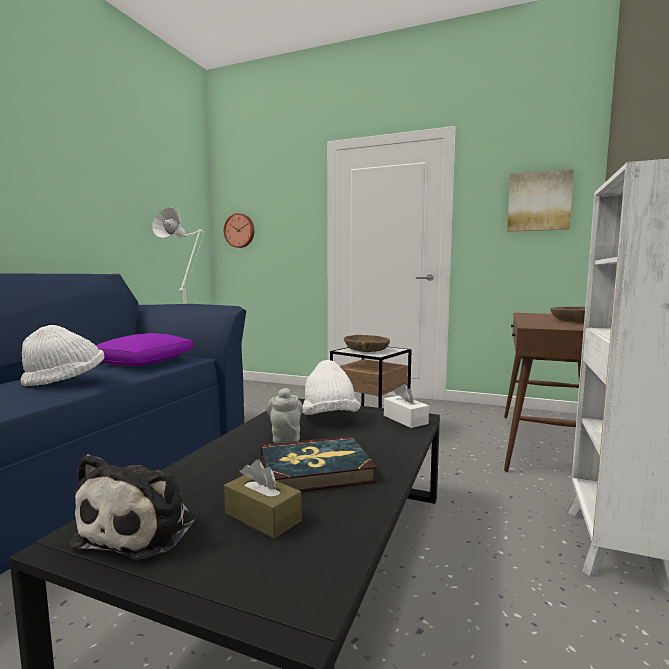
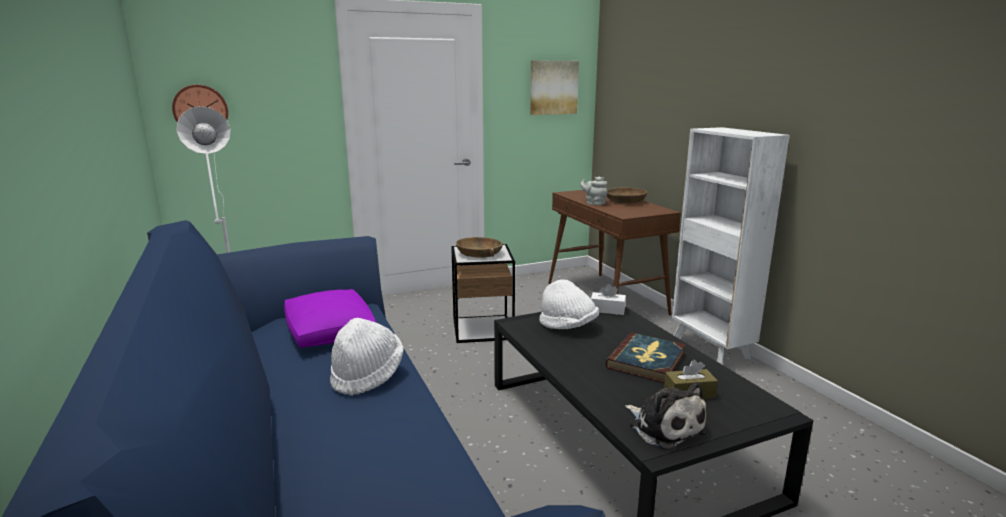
camera: 45 degrees left, 10 degrees up
grey teapot [267,388,303,443] -> grey teapot moved to [580,177,607,206]

